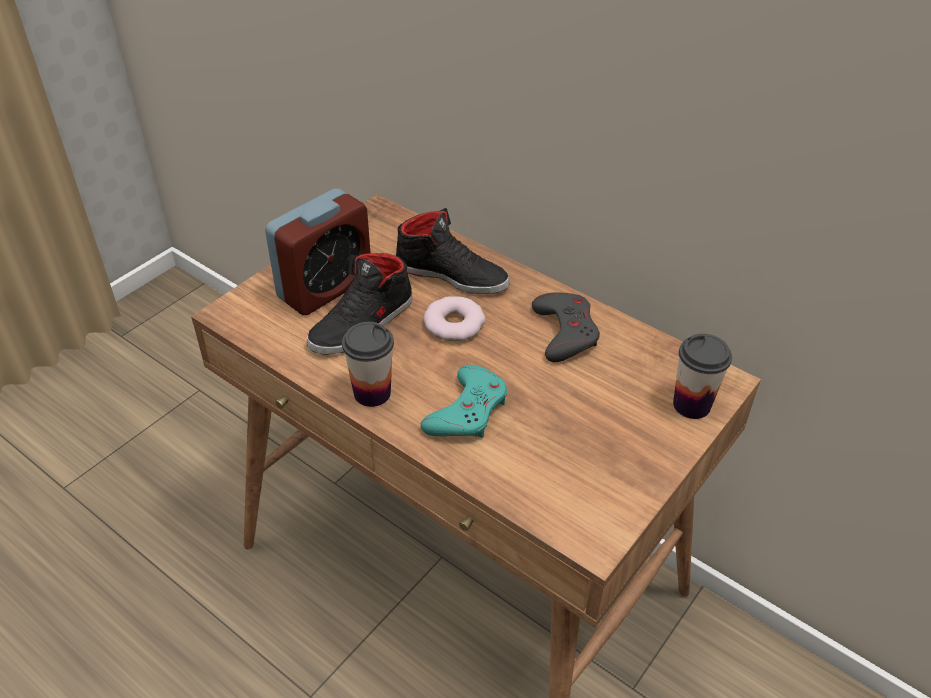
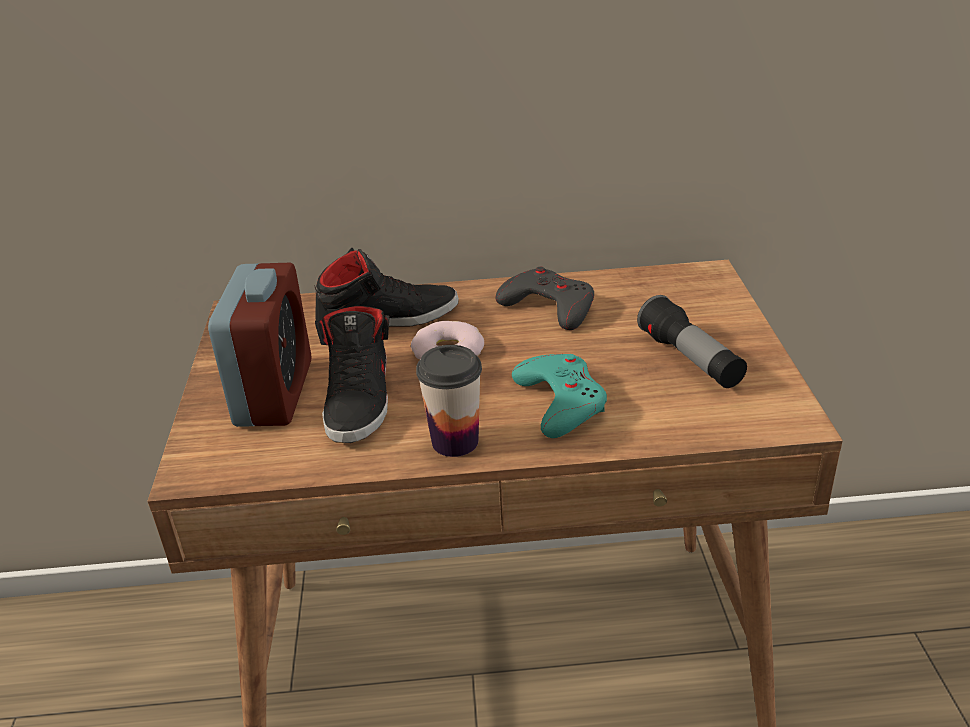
camera: 40 degrees left, 10 degrees down
cup [673,334,732,419] -> none
none -> flashlight [637,295,747,388]

